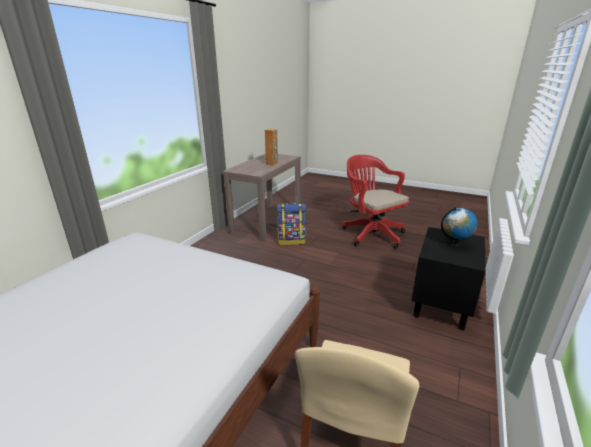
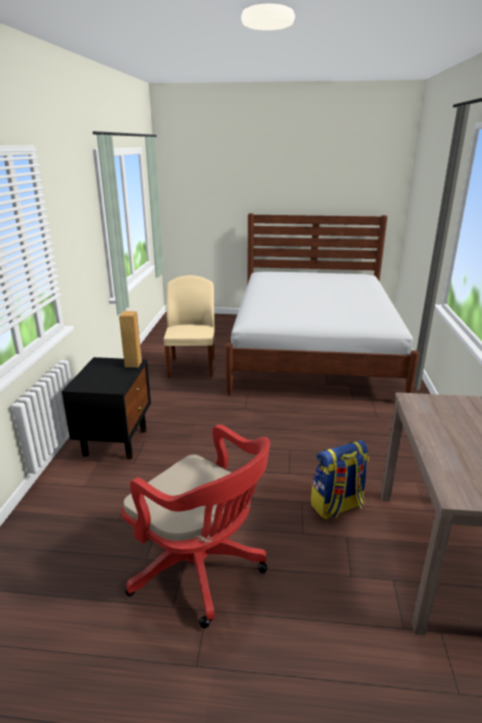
camera: 160 degrees right, 0 degrees up
brown speaker [265,129,278,166] -> brown speaker moved to [119,311,142,368]
globe [441,207,478,247] -> none

